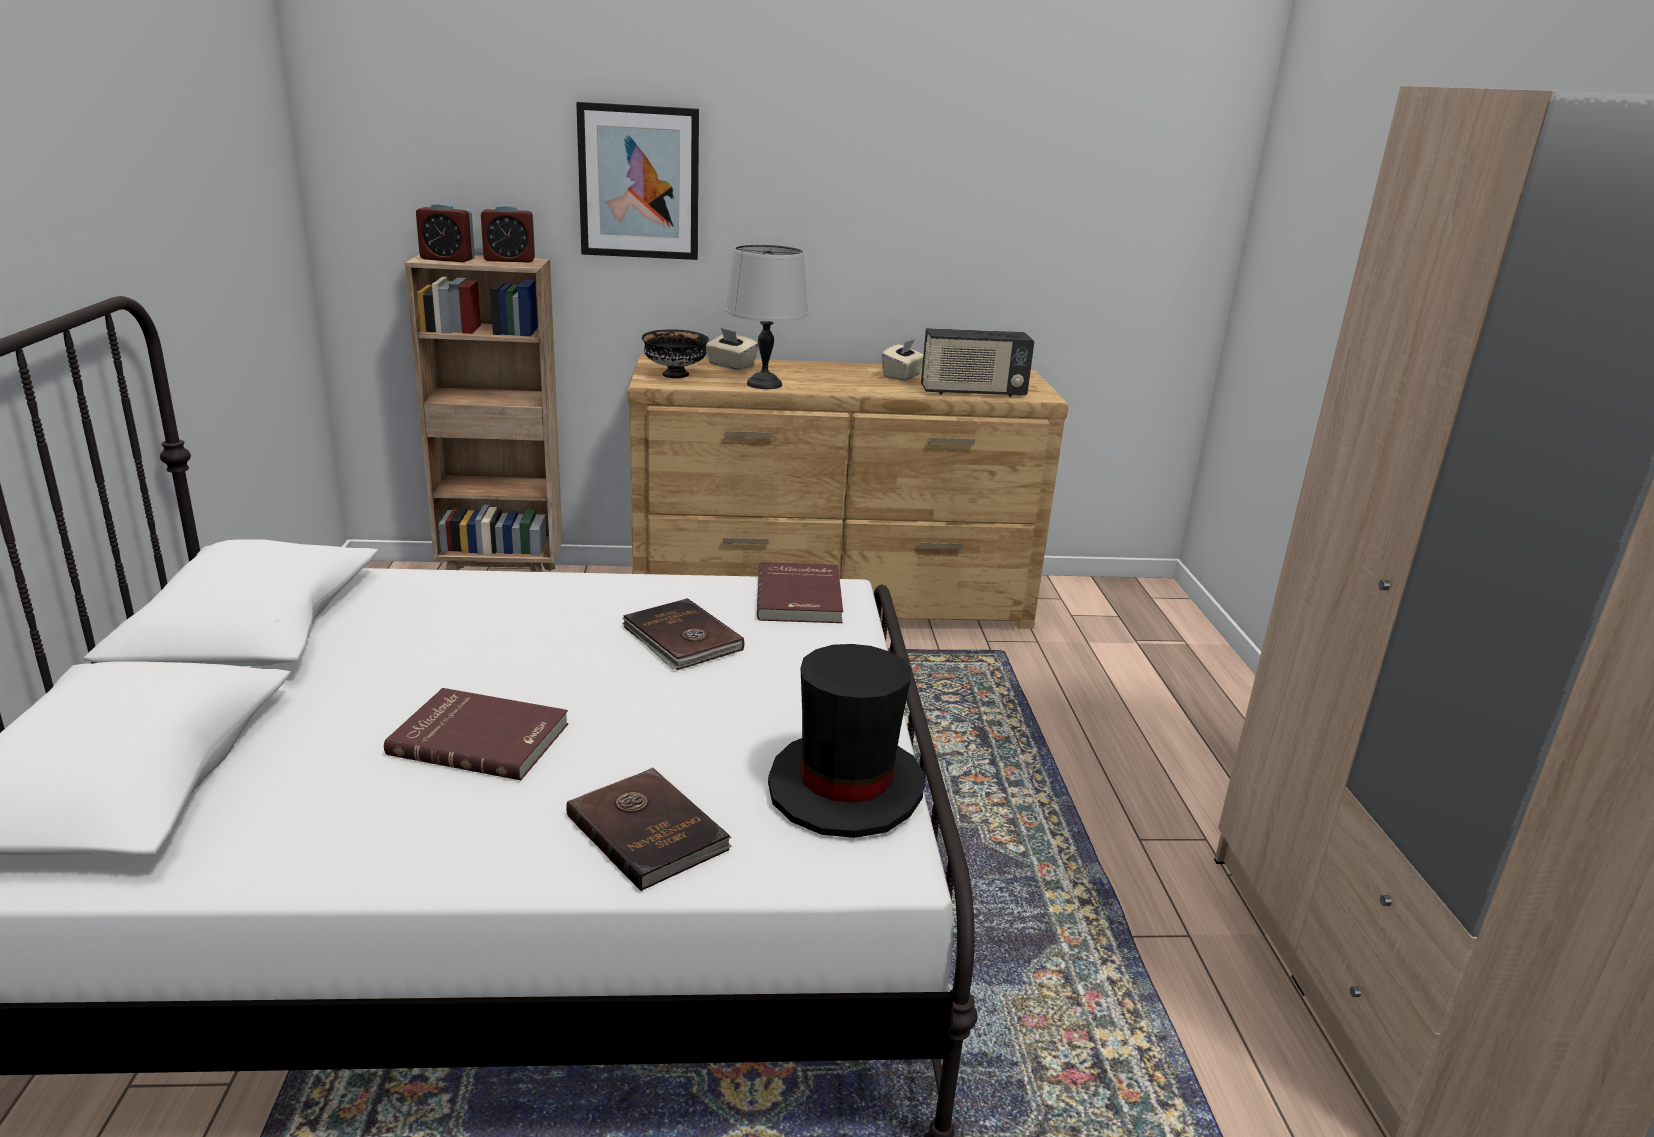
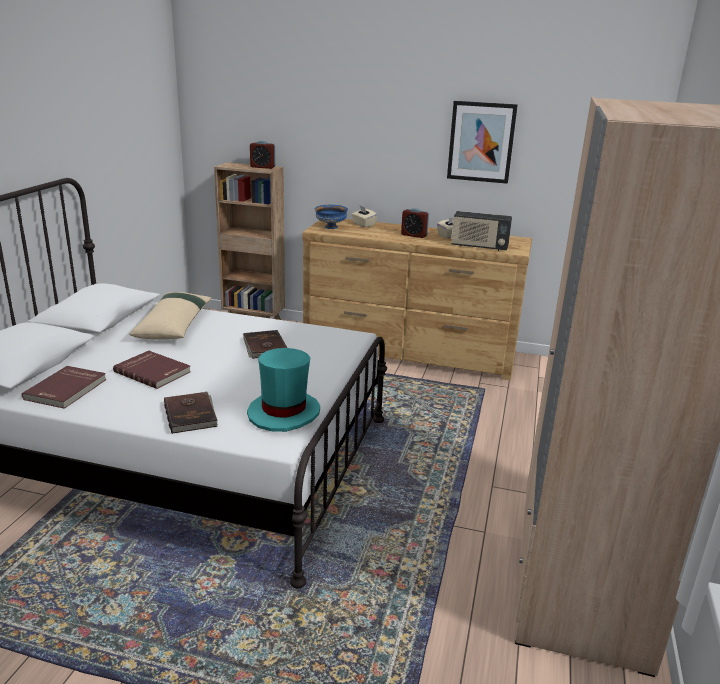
camera: 20 degrees right, 0 degrees up
alarm clock [416,203,475,262] -> alarm clock moved to [401,208,429,238]
picture [576,102,699,260] -> picture moved to [447,101,518,184]
black bowl [642,330,709,378] -> blue bowl [315,205,348,229]
grey table lamp [725,244,809,389] -> none
red book [757,562,843,623] -> red book moved to [22,366,106,409]
black hat [768,644,924,838] -> turquoise hat [247,348,320,432]
none -> beige pillow [129,292,212,339]

